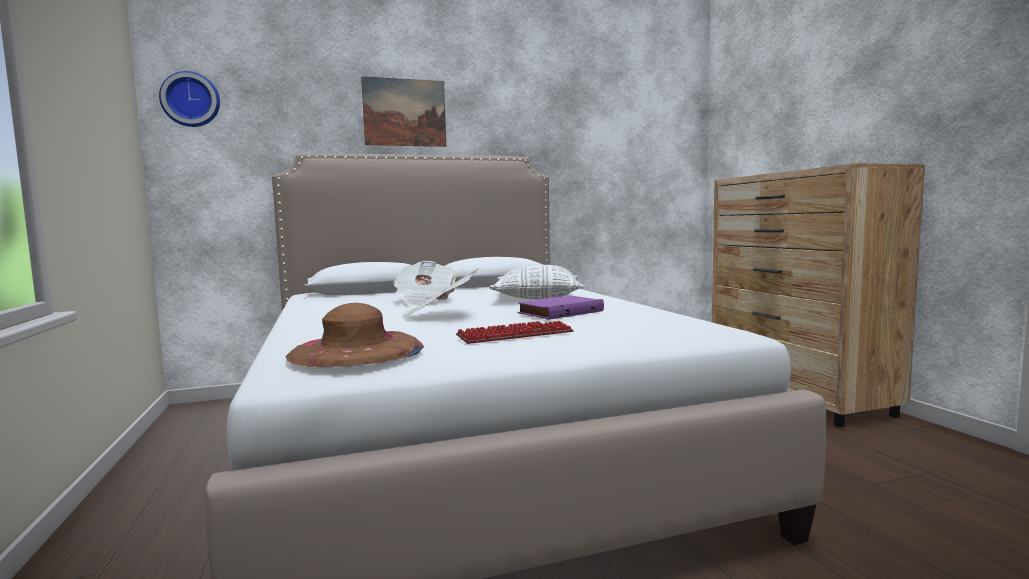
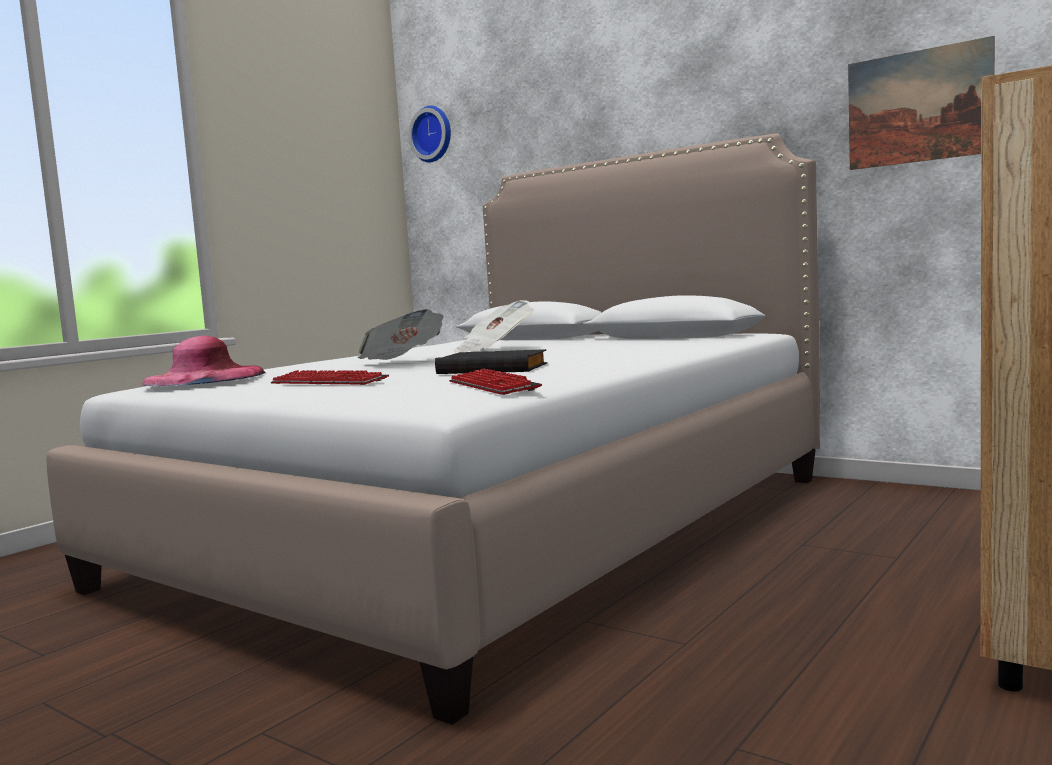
camera: 55 degrees right, 0 degrees up
brown hat [286,303,424,368] -> pink hat [142,336,266,386]
picture [361,76,446,147] -> picture moved to [848,36,995,170]
pillow [489,265,585,300] -> none
purple book [517,295,604,320] -> black book [435,349,547,374]
none -> keyboard [449,368,542,395]

